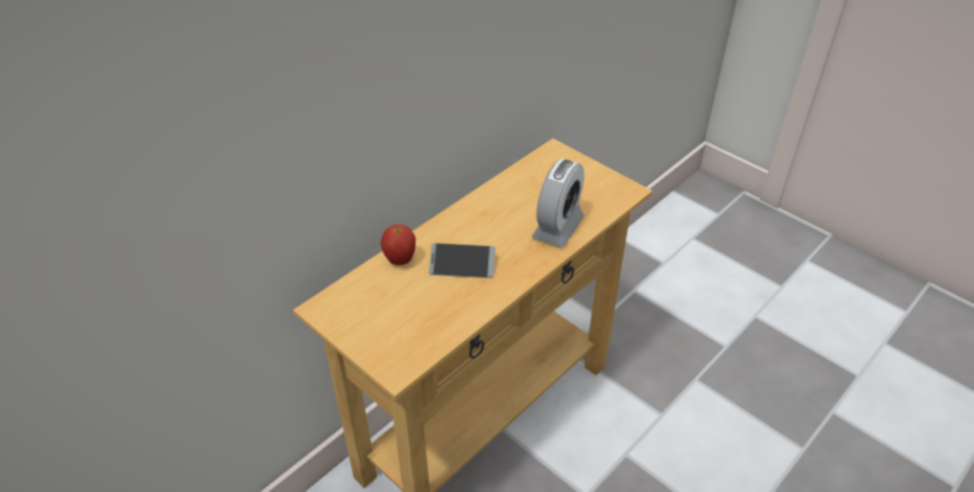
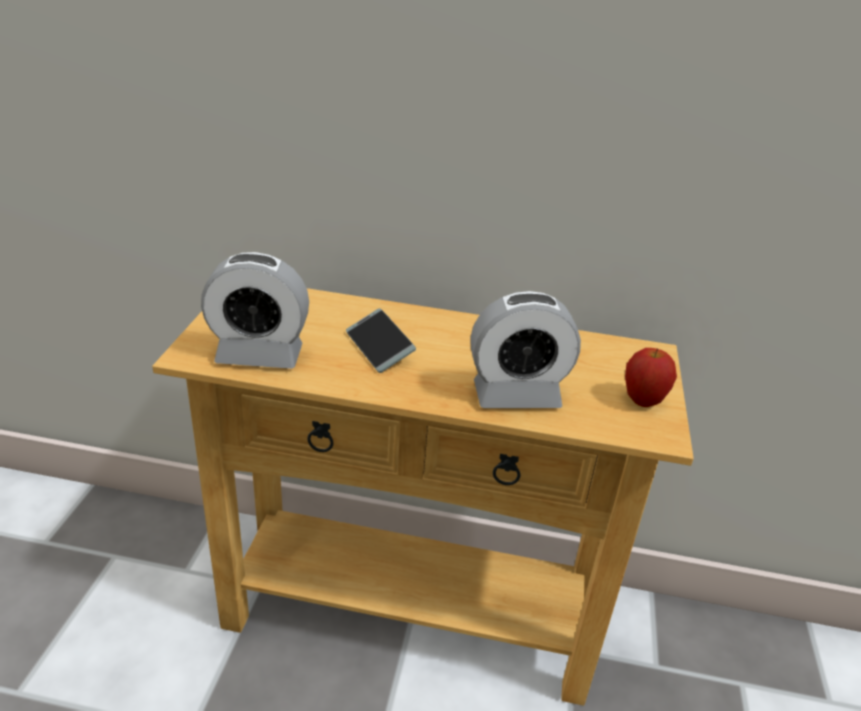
camera: 55 degrees right, 10 degrees down
apple [380,224,416,265] -> apple moved to [625,348,677,407]
none -> alarm clock [201,252,309,369]

